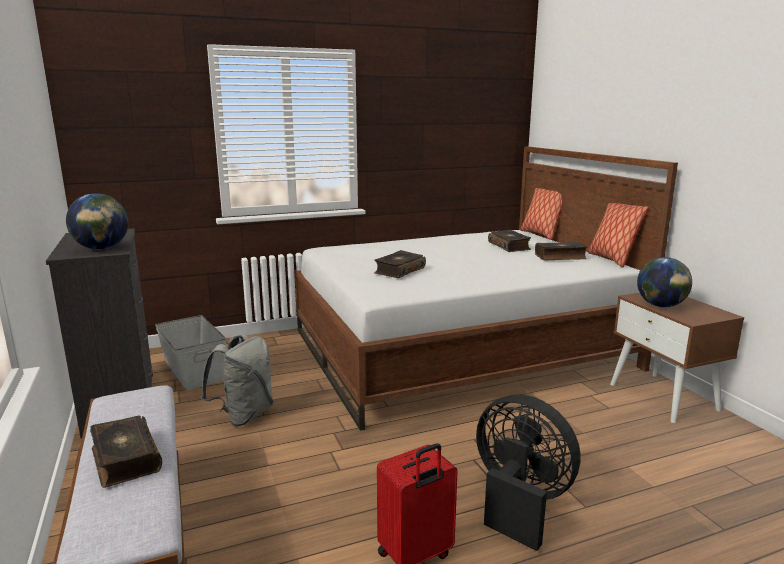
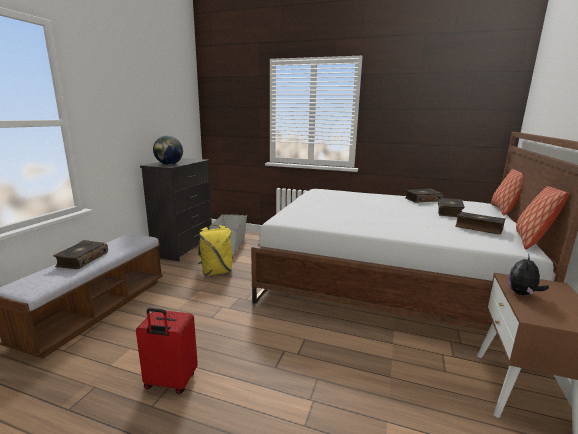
camera: 40 degrees right, 0 degrees up
grey backpack [200,335,274,426] -> yellow backpack [198,225,233,276]
book [374,250,426,278] -> book moved to [405,188,443,203]
black fan [476,394,581,551] -> none
globe [637,257,692,308] -> plush toy [508,257,549,295]

